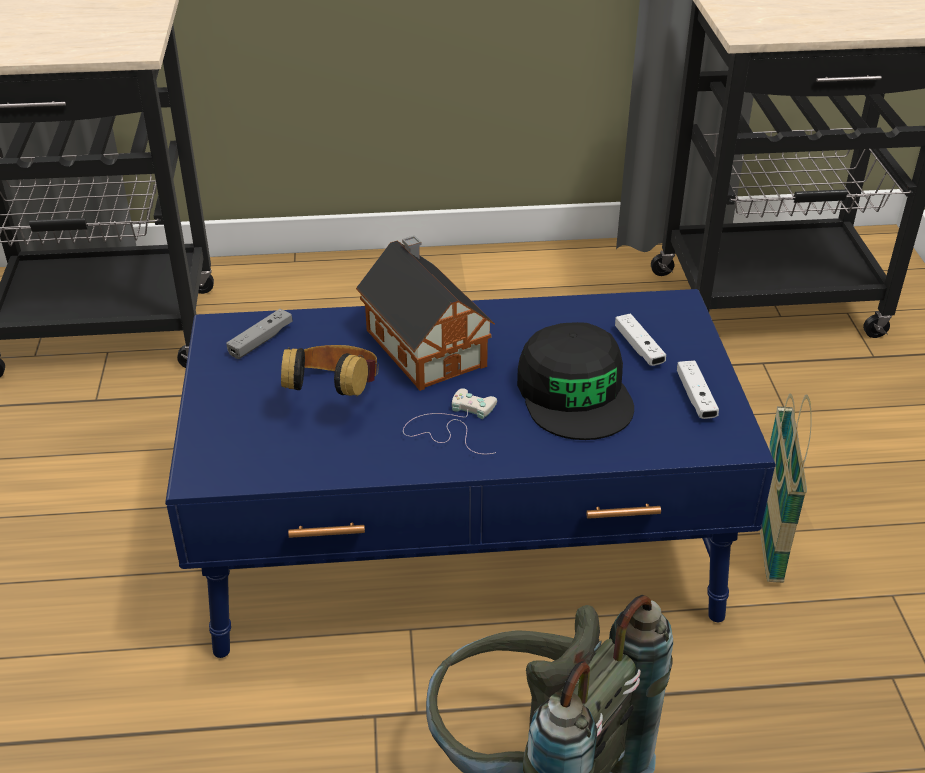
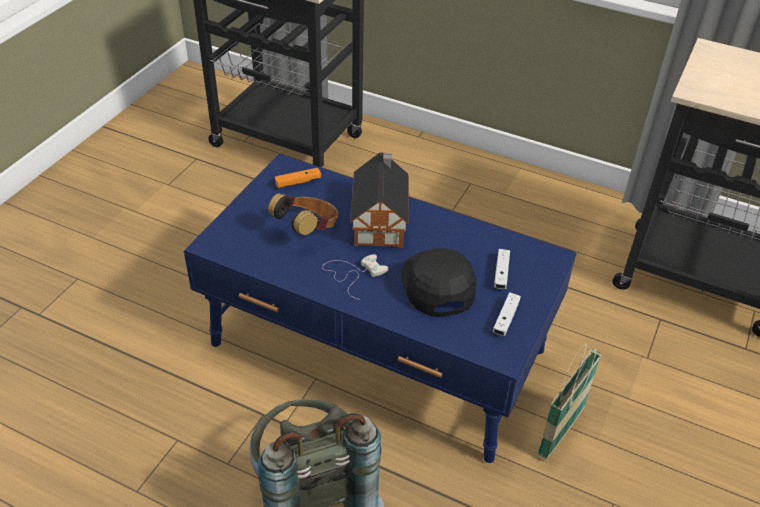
camera: 30 degrees right, 5 degrees up
grey game controller [226,309,293,359] -> orange game controller [275,168,321,188]
black cap [517,322,634,440] -> black cap turned 150 degrees clockwise [401,248,477,316]

